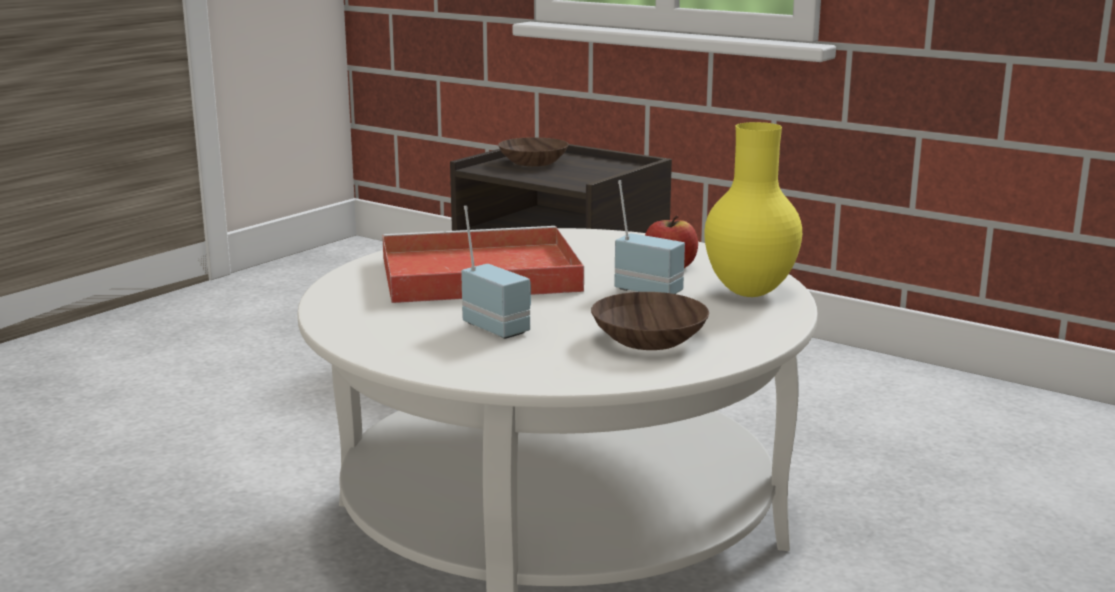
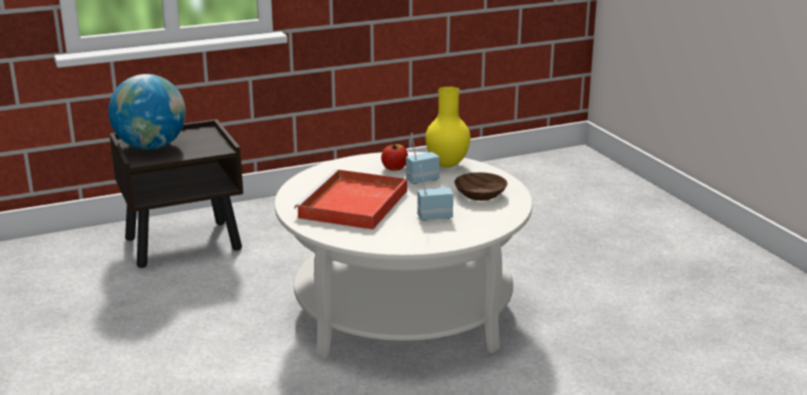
camera: 60 degrees left, 5 degrees up
brown bowl [498,137,569,166] -> globe [109,74,186,150]

